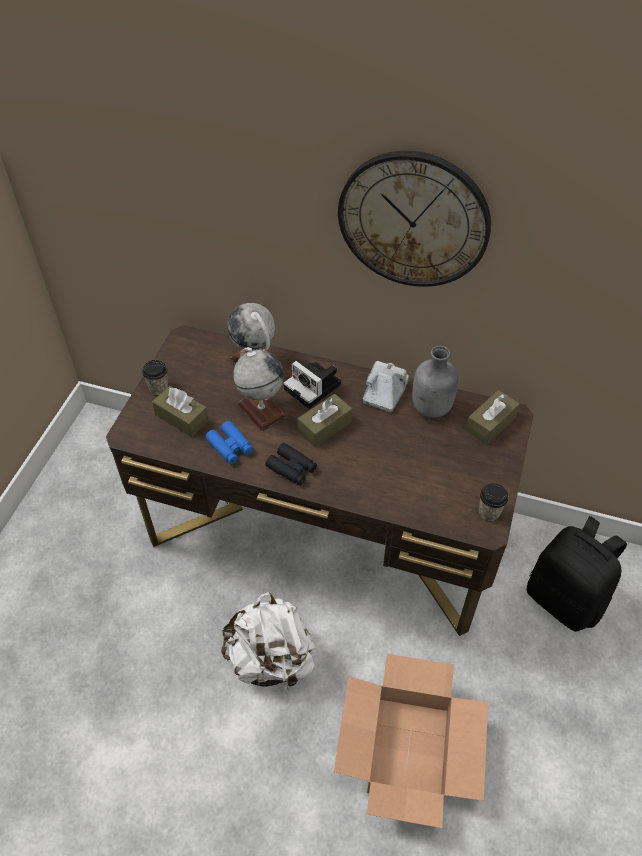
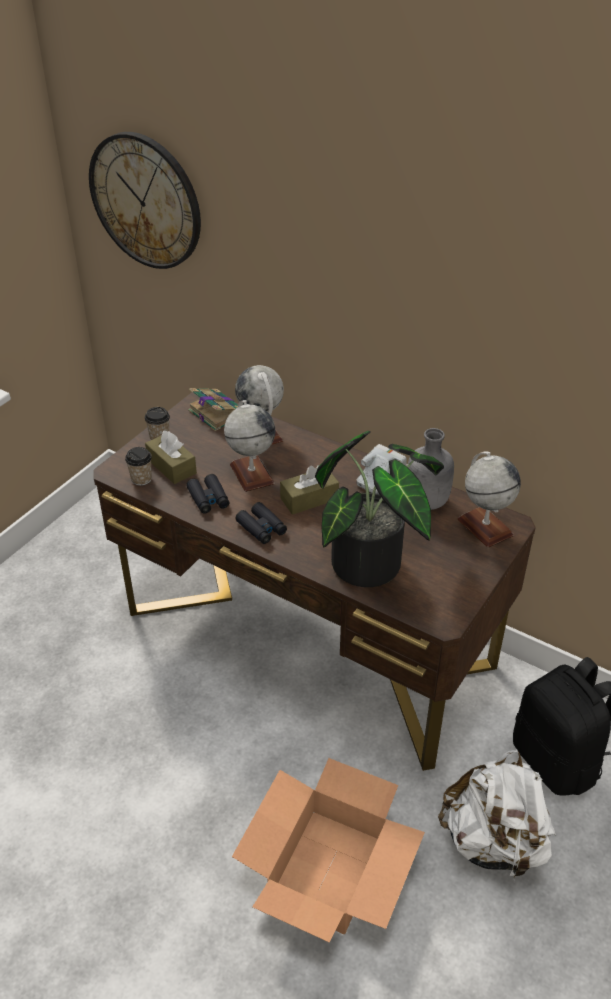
camera: 15 degrees right, 10 degrees down
blue binoculars [205,421,253,464] -> black binoculars [186,474,229,514]
white backpack [221,592,316,692] -> white backpack moved to [438,749,556,882]
camera [283,361,341,409] -> none
wall clock [338,151,491,287] -> wall clock moved to [89,132,201,269]
brown tissue box [466,390,519,445] -> globe [457,451,521,548]
cup [479,483,508,521] -> cup moved to [125,447,152,486]
none -> book [188,388,238,431]
none -> potted plant [315,431,444,587]

